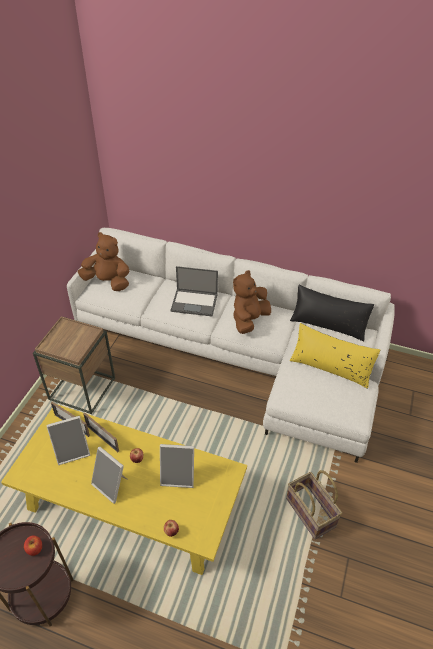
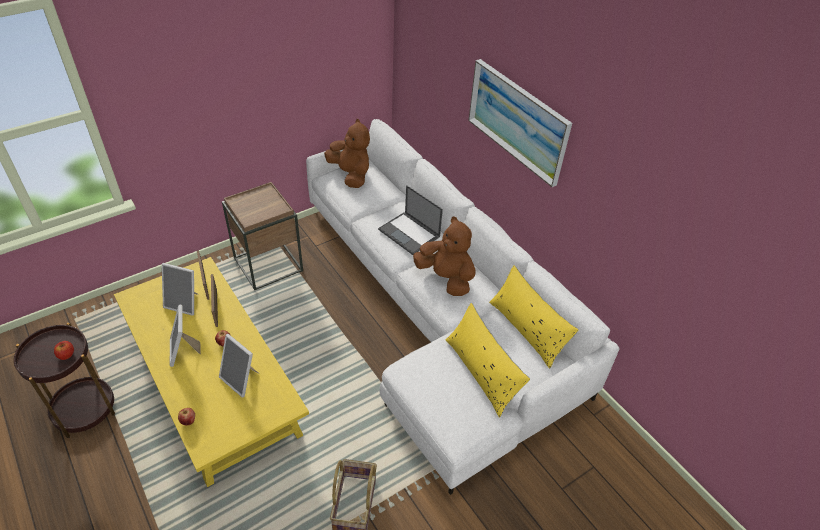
camera: 35 degrees right, 0 degrees up
brown plush toy [233,270,271,334] -> brown plush toy turned 60 degrees clockwise [413,216,476,296]
black pillow [290,285,374,341] -> yellow pillow [489,265,579,369]
none -> picture [468,59,572,187]

